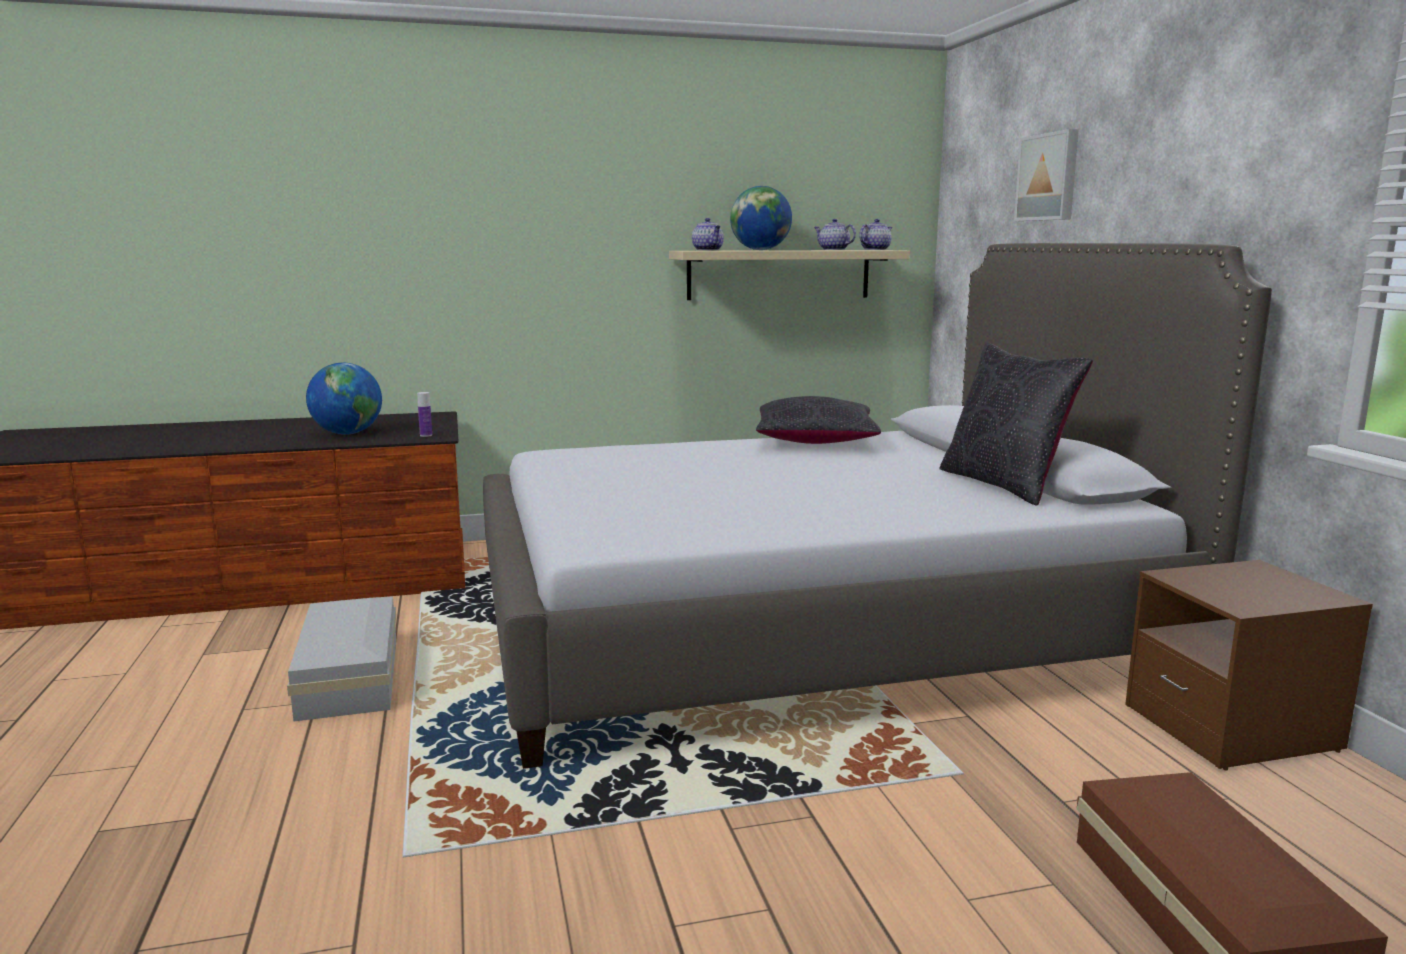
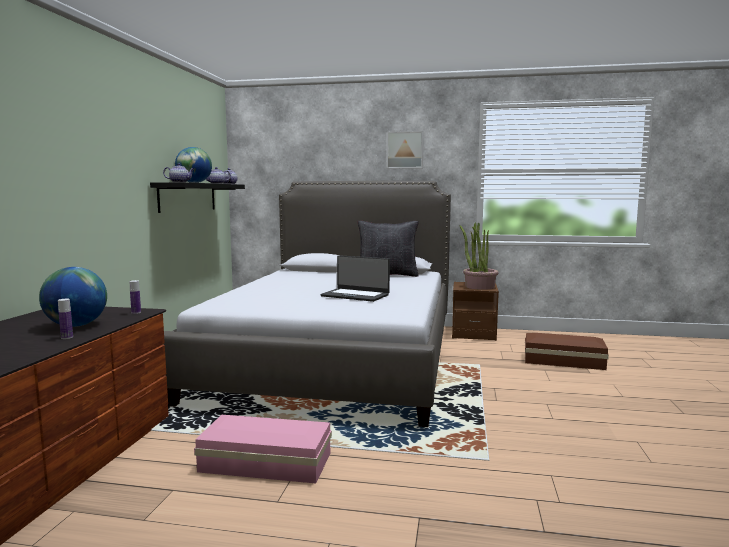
camera: 65 degrees left, 5 degrees down
white storage box [287,596,396,722] -> pink storage box [194,415,332,484]
beige shelf [669,250,910,300] -> black shelf [150,182,245,213]
black pillow [756,396,881,444] -> none
picture [1014,129,1079,221] -> picture moved to [387,131,424,169]
none -> bottle [58,299,73,339]
none -> laptop [321,255,390,302]
none -> potted plant [460,222,498,290]

